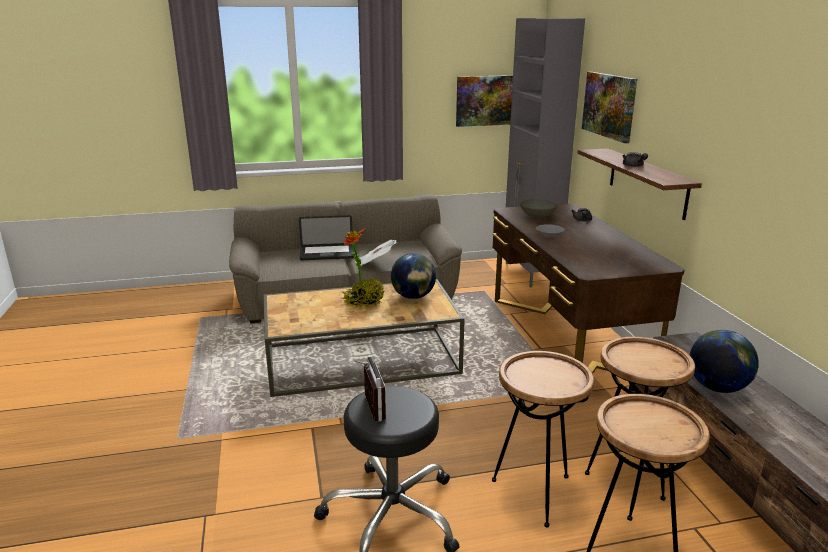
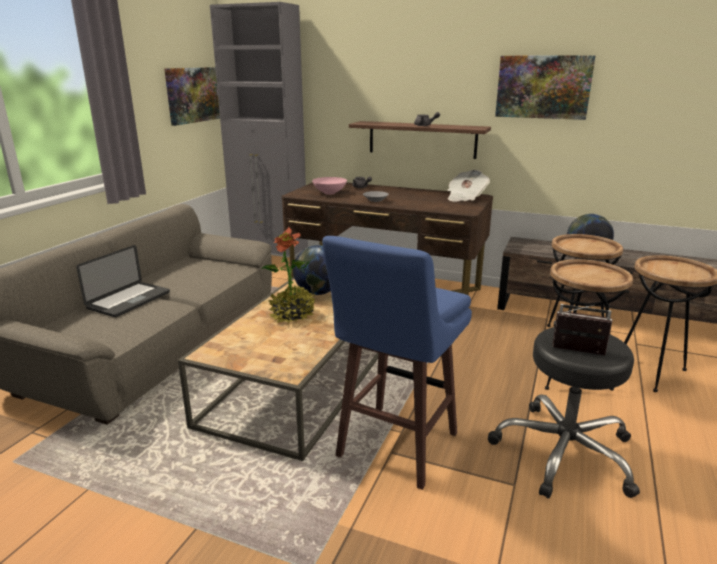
camera: 55 degrees left, 0 degrees up
newspaper [356,240,396,265] -> newspaper moved to [447,170,490,202]
grey bowl [520,199,557,219] -> pink bowl [312,177,347,195]
picture [582,72,637,143] -> picture moved to [495,55,596,120]
none -> blue stool [322,236,472,490]

